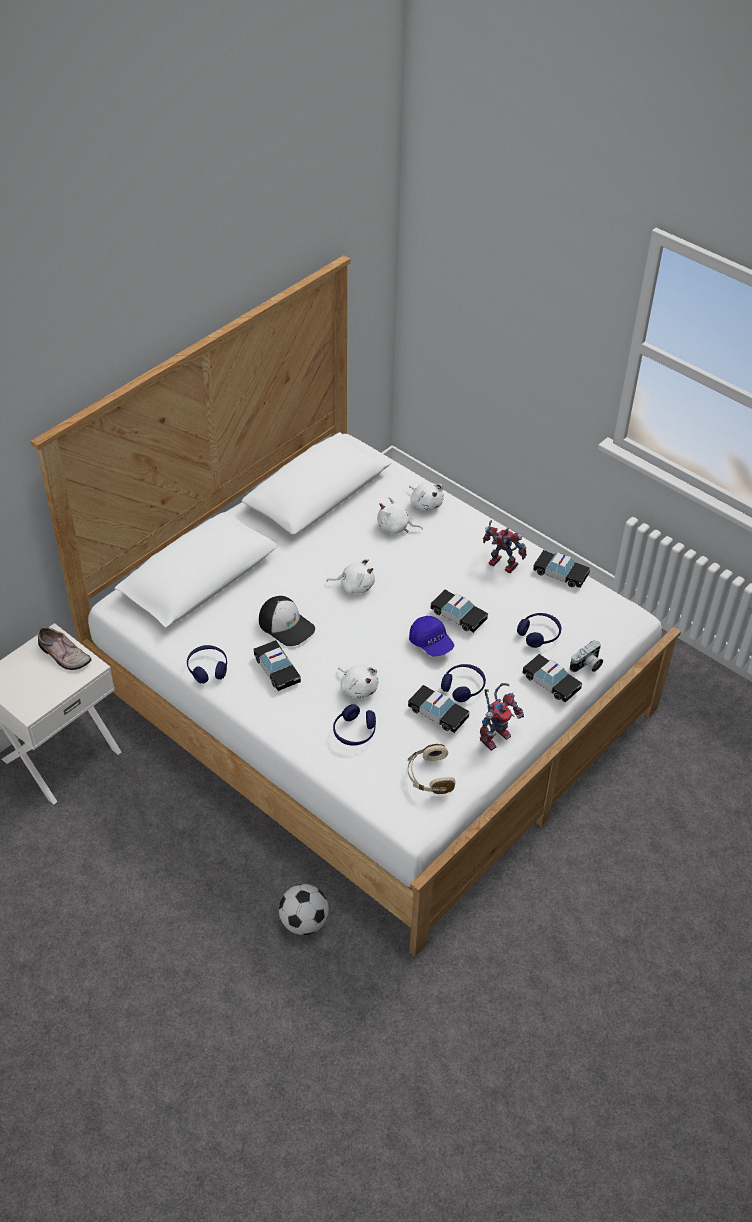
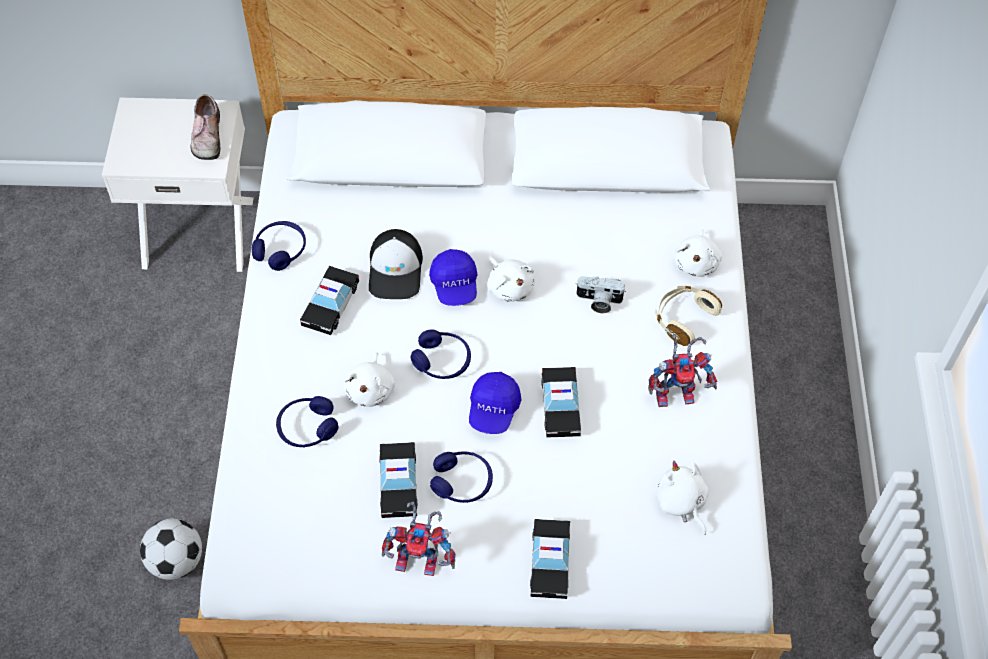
camera: 50 degrees right, 10 degrees up
white plush toy [377,497,423,534] -> white plush toy moved to [656,461,709,535]
beige headphones [408,744,455,794] -> beige headphones moved to [655,286,722,346]
toy robot [483,520,527,573] -> toy robot turned 90 degrees clockwise [648,334,717,407]
blue headphones [517,613,561,648] -> blue headphones moved to [410,330,471,379]
toy car [533,550,590,588] -> none
camera [570,640,603,672] -> camera moved to [576,276,626,313]
none -> blue cap [429,249,478,306]

